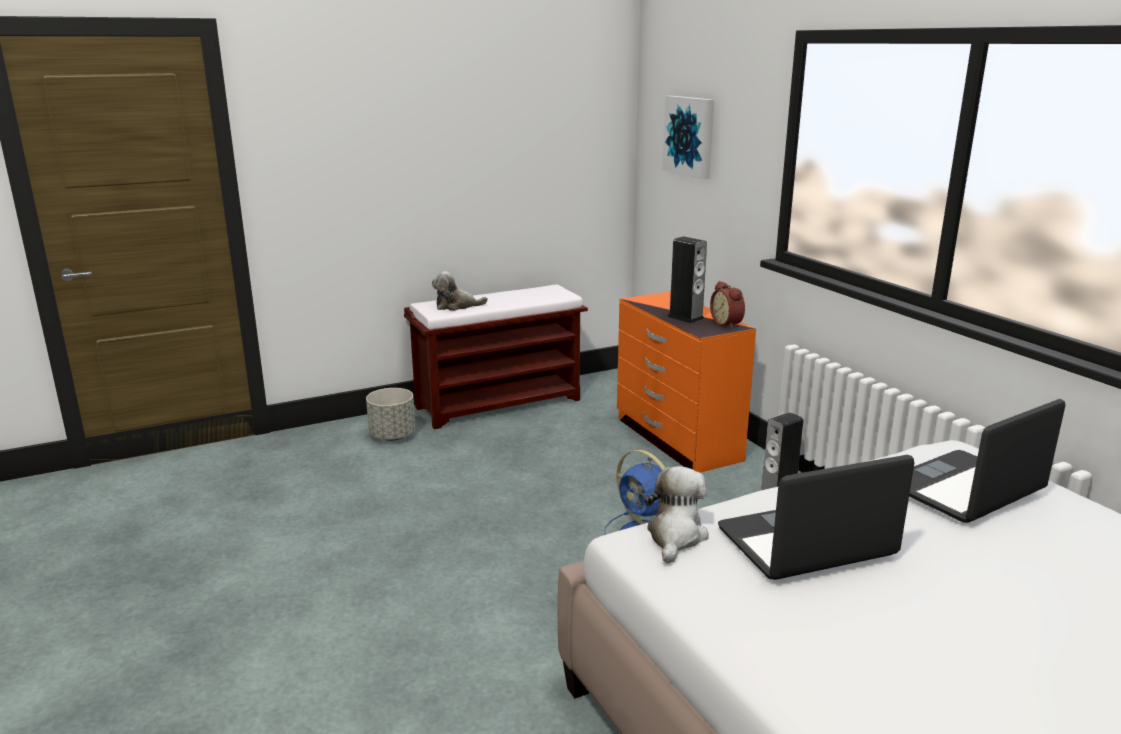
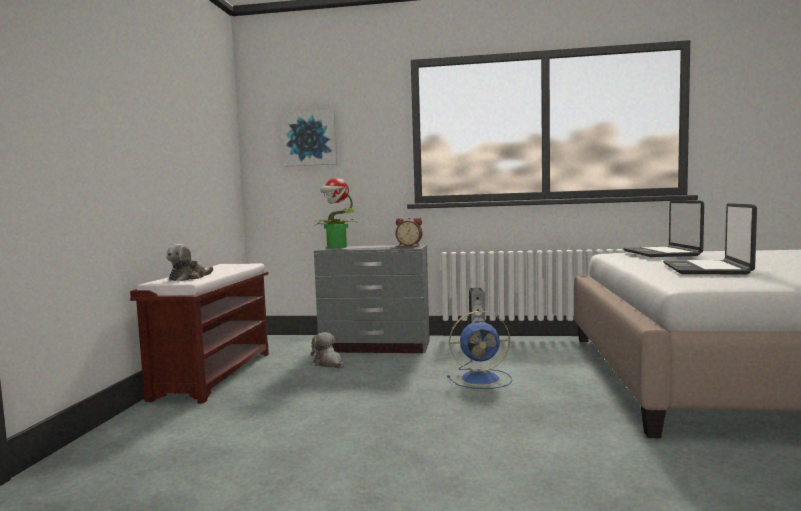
camera: 55 degrees left, 15 degrees down
grey planter [366,388,415,441] -> none
orange dresser [617,291,756,473] -> grey dresser [314,245,430,353]
plush toy [645,466,709,564] -> plush toy moved to [311,332,344,369]
speaker [667,236,707,324] -> none
none -> potted plant [314,178,355,248]

